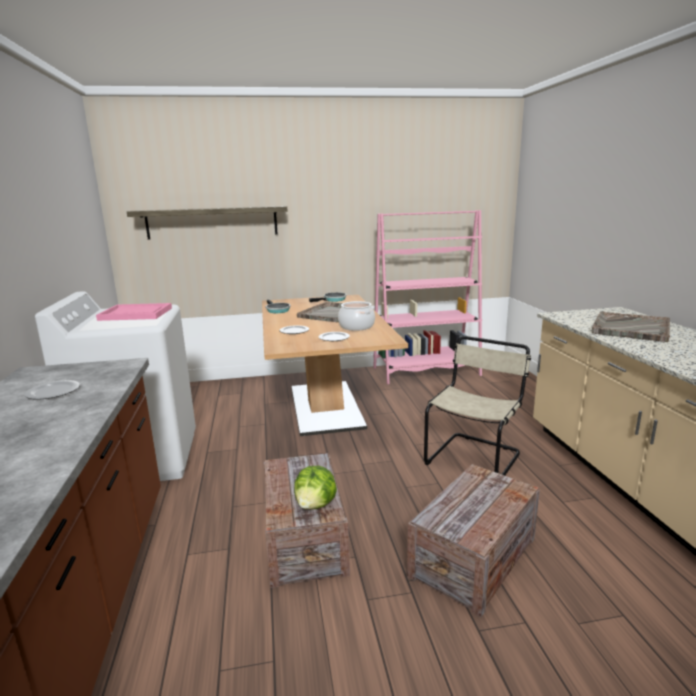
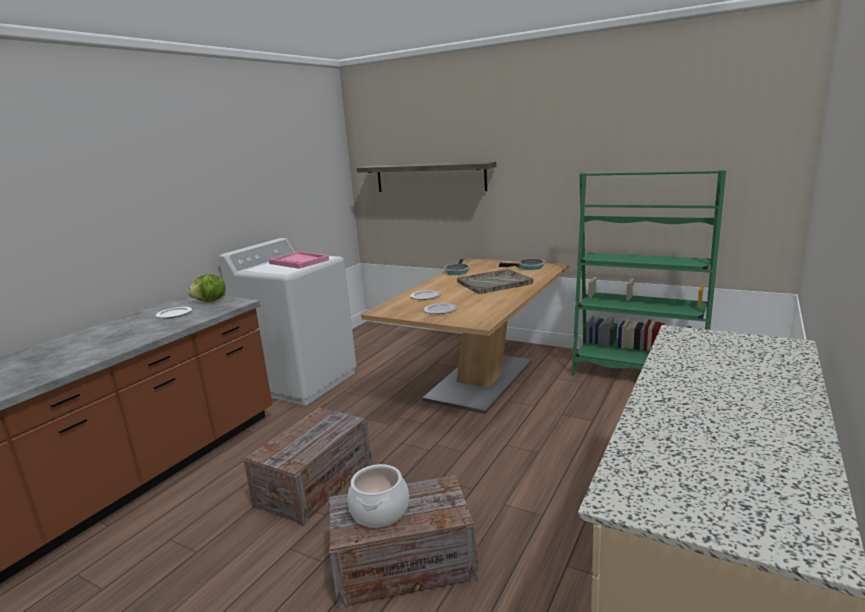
camera: 40 degrees right, 0 degrees up
lettuce [294,466,337,509] -> lettuce moved to [187,274,225,302]
cooking pot [338,301,375,331] -> cooking pot moved to [347,464,409,528]
pink bookcase [373,210,482,384] -> green bookcase [572,170,726,375]
beige chair [424,336,531,476] -> none
grey tray [592,312,670,342] -> none

